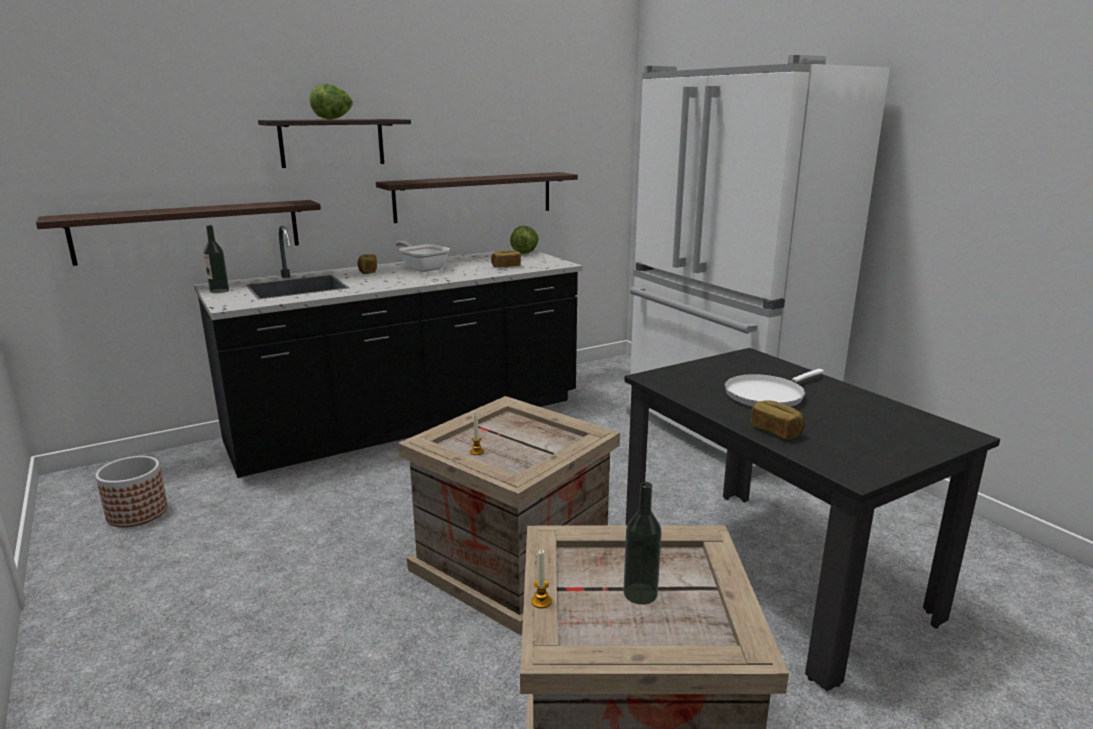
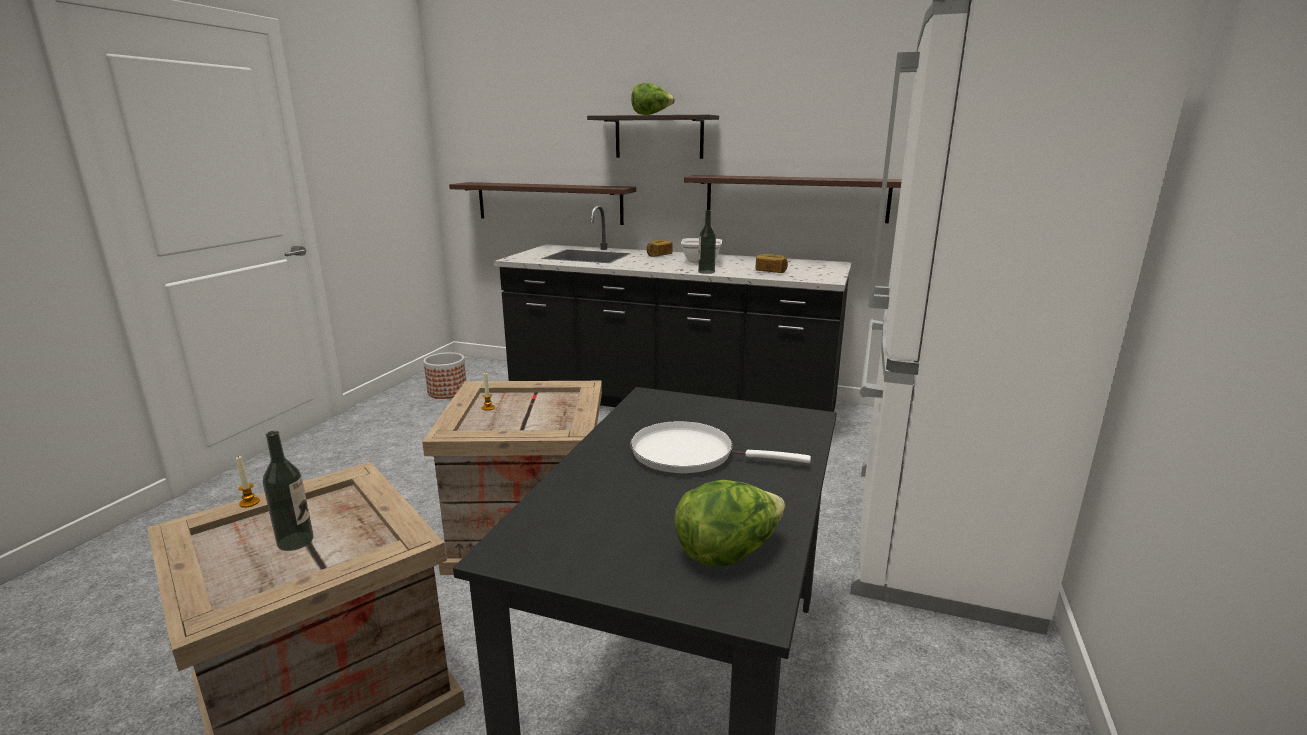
camera: 50 degrees right, 0 degrees up
bottle [204,225,229,293] -> bottle moved to [698,210,716,274]
lettuce [510,225,538,254] -> lettuce moved to [674,480,785,566]
bread [751,400,805,440] -> none

